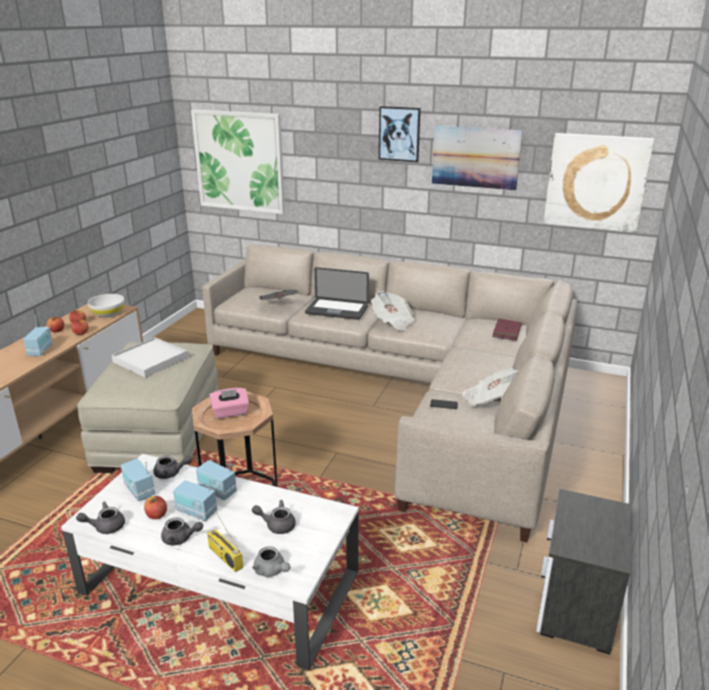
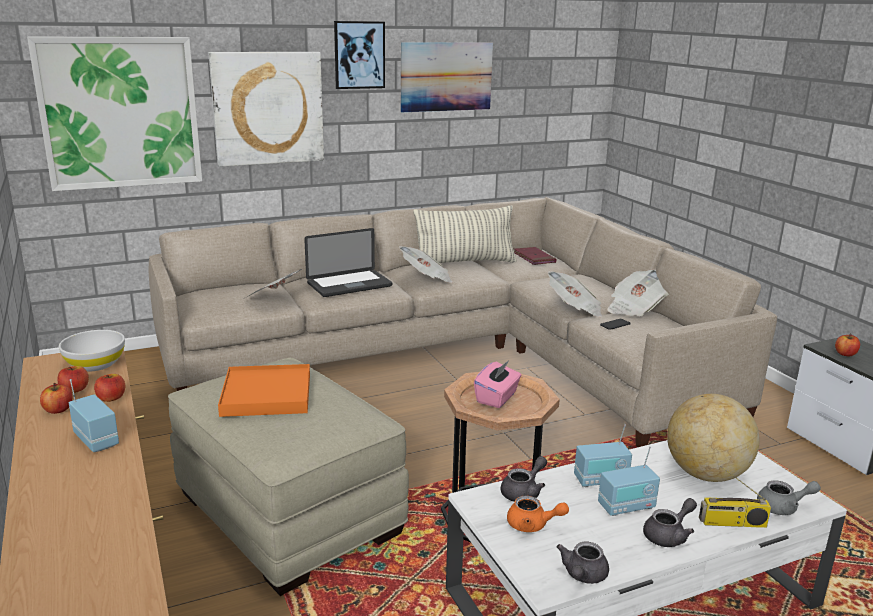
camera: 45 degrees left, 5 degrees down
white tray [112,337,188,378] -> orange tray [218,364,310,417]
radio [121,458,155,501] -> orange teapot [507,496,569,532]
apple [144,496,167,519] -> apple moved to [835,334,860,356]
grey teapot [252,500,296,534] -> globe [667,394,760,482]
picture [543,133,654,233] -> picture moved to [209,52,324,167]
none -> pillow [413,205,517,263]
none -> newspaper [547,271,602,318]

